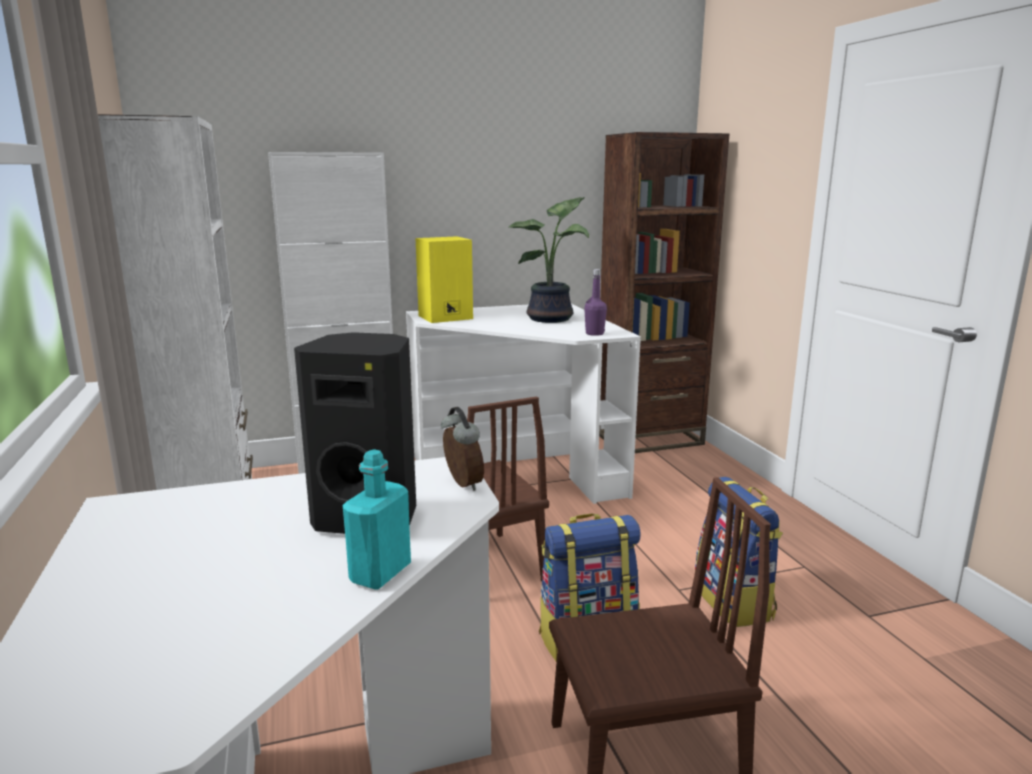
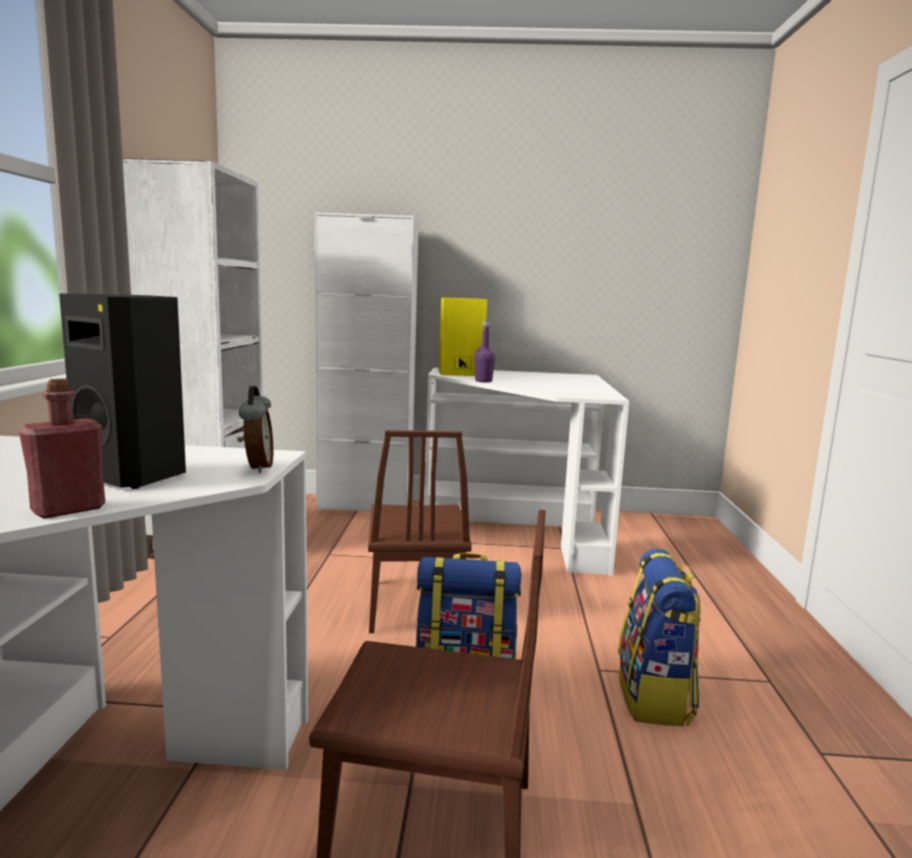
camera: 20 degrees right, 5 degrees down
turquoise bottle [343,449,411,590] -> red bottle [19,379,105,519]
potted plant [509,197,589,323] -> none
purple bottle [584,269,607,336] -> purple bottle moved to [474,320,495,383]
brown bookcase [599,132,729,453] -> none

